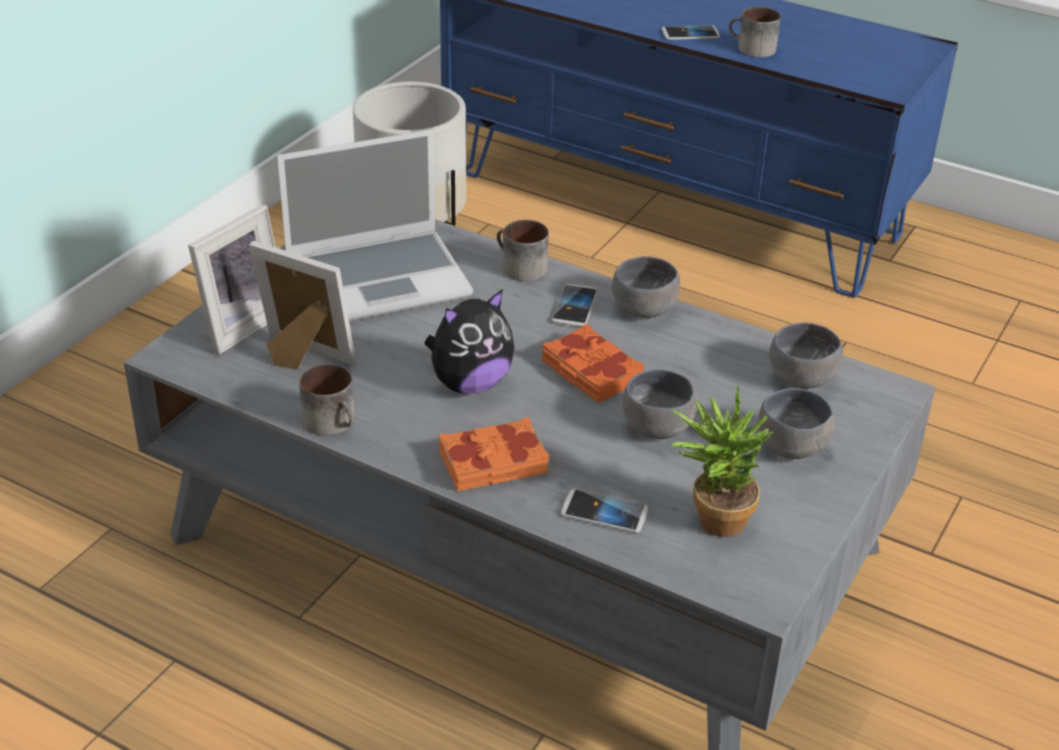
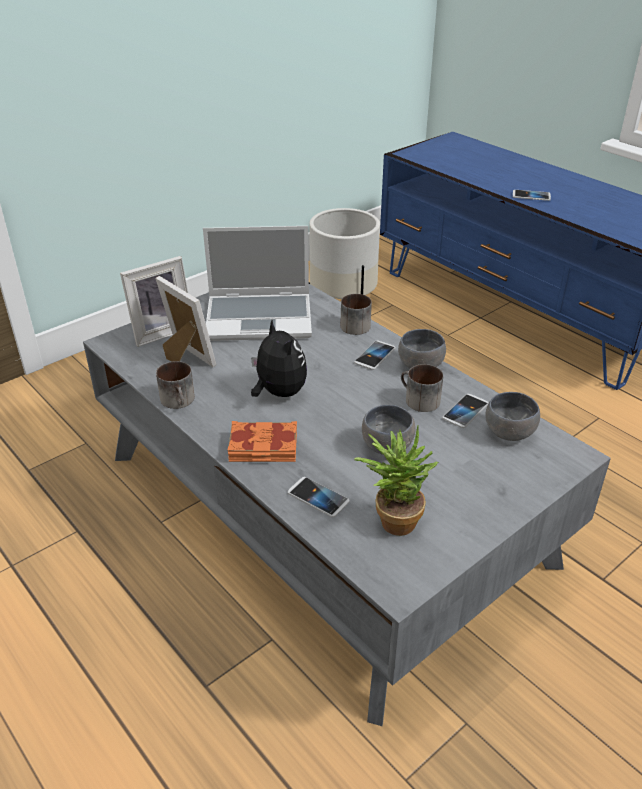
camera: 20 degrees right, 0 degrees up
plush toy [424,289,514,394] -> plush toy turned 105 degrees counterclockwise [251,320,307,397]
orange book [542,324,644,403] -> none
mug [729,7,781,57] -> mug moved to [401,364,443,412]
grey bowl [758,388,835,459] -> none
none -> phone [442,394,489,428]

